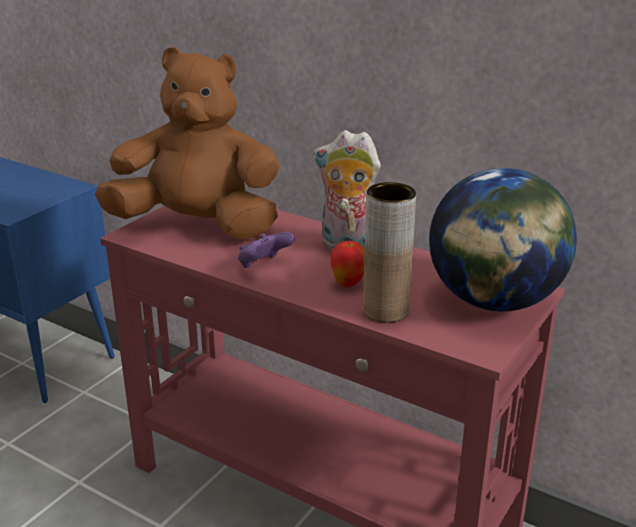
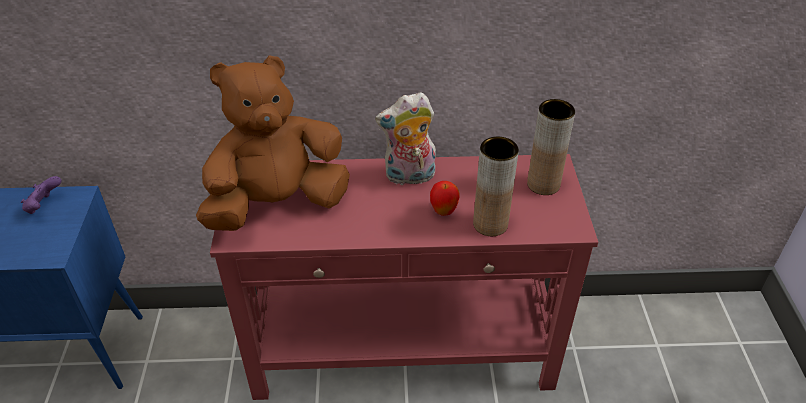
camera: 35 degrees left, 15 degrees up
purple game controller [238,232,295,268] -> purple game controller moved to [21,176,61,214]
globe [429,168,577,311] -> brown vase [527,99,575,195]

